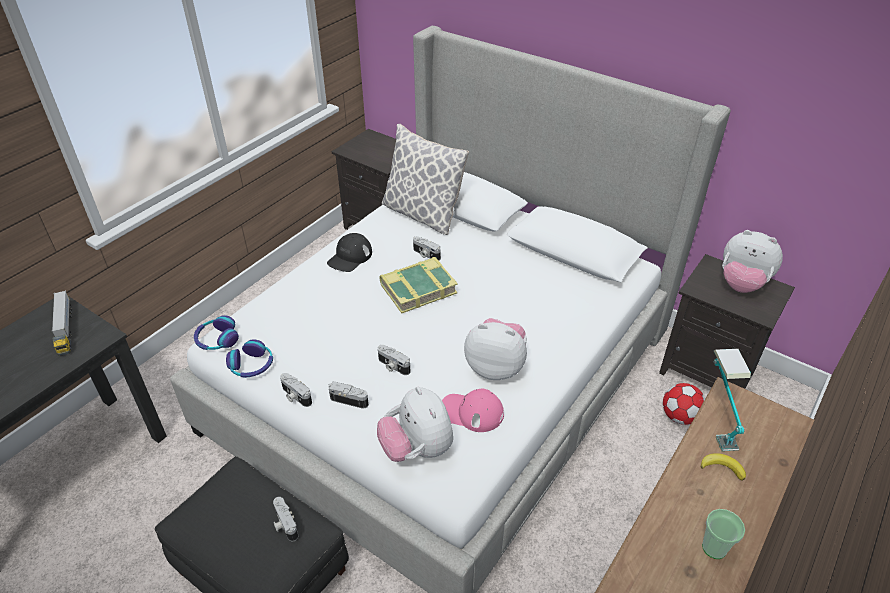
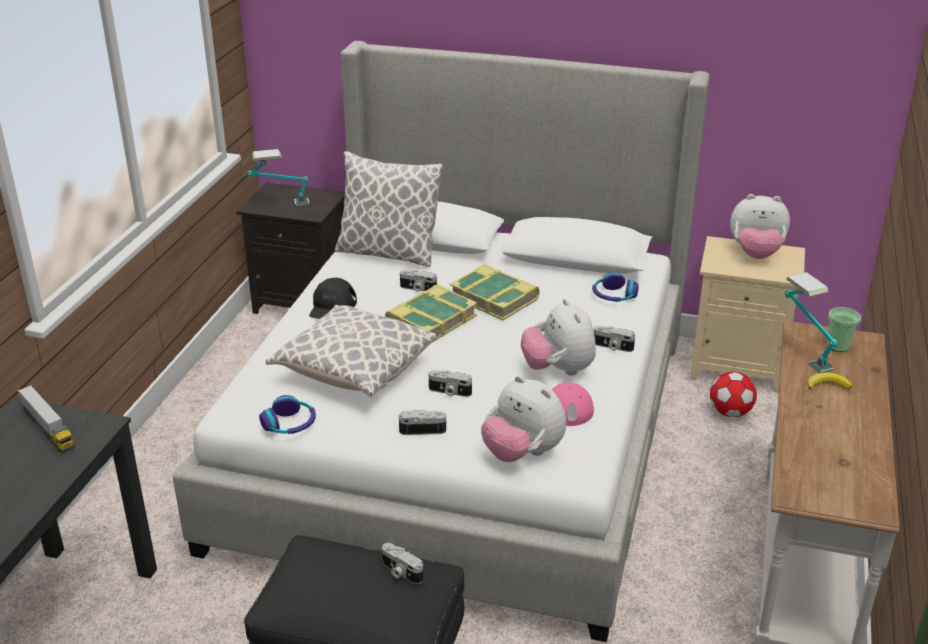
camera: 20 degrees left, 10 degrees down
headphones [194,315,239,350] -> headphones moved to [592,272,639,302]
camera [280,373,312,407] -> camera moved to [594,326,635,352]
plush toy [464,318,527,380] -> plush toy turned 105 degrees counterclockwise [521,299,596,376]
black nightstand [659,254,795,389] -> beige nightstand [690,236,805,393]
cup [702,509,745,559] -> cup moved to [828,307,861,352]
none -> table lamp [247,149,309,206]
none -> pillow [266,305,436,398]
none -> book [450,264,540,321]

